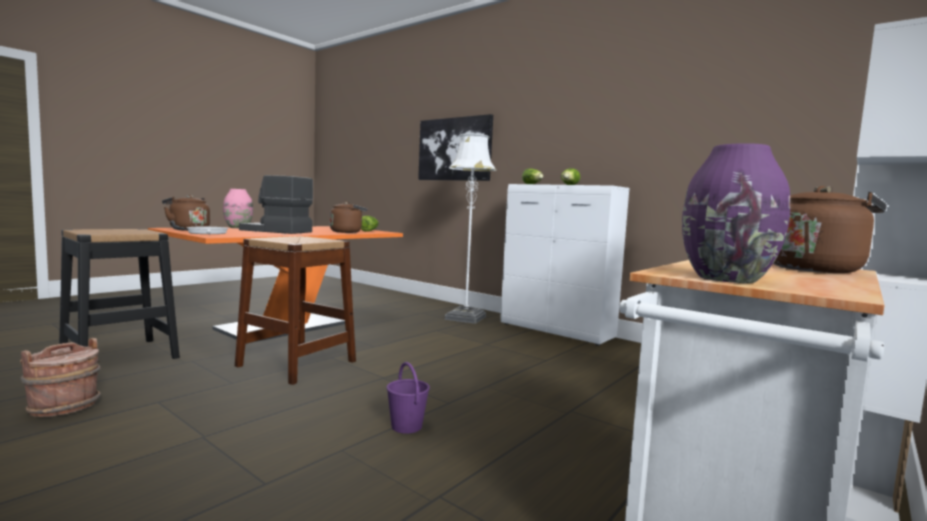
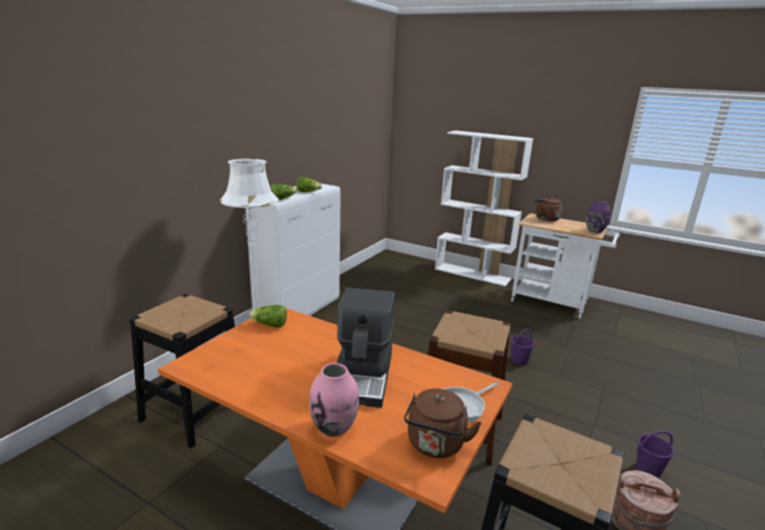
camera: 100 degrees left, 15 degrees up
brown kettle [330,202,367,233] -> none
picture [418,114,493,181] -> none
none -> black stool [130,294,235,448]
none -> purple bucket [636,431,674,478]

